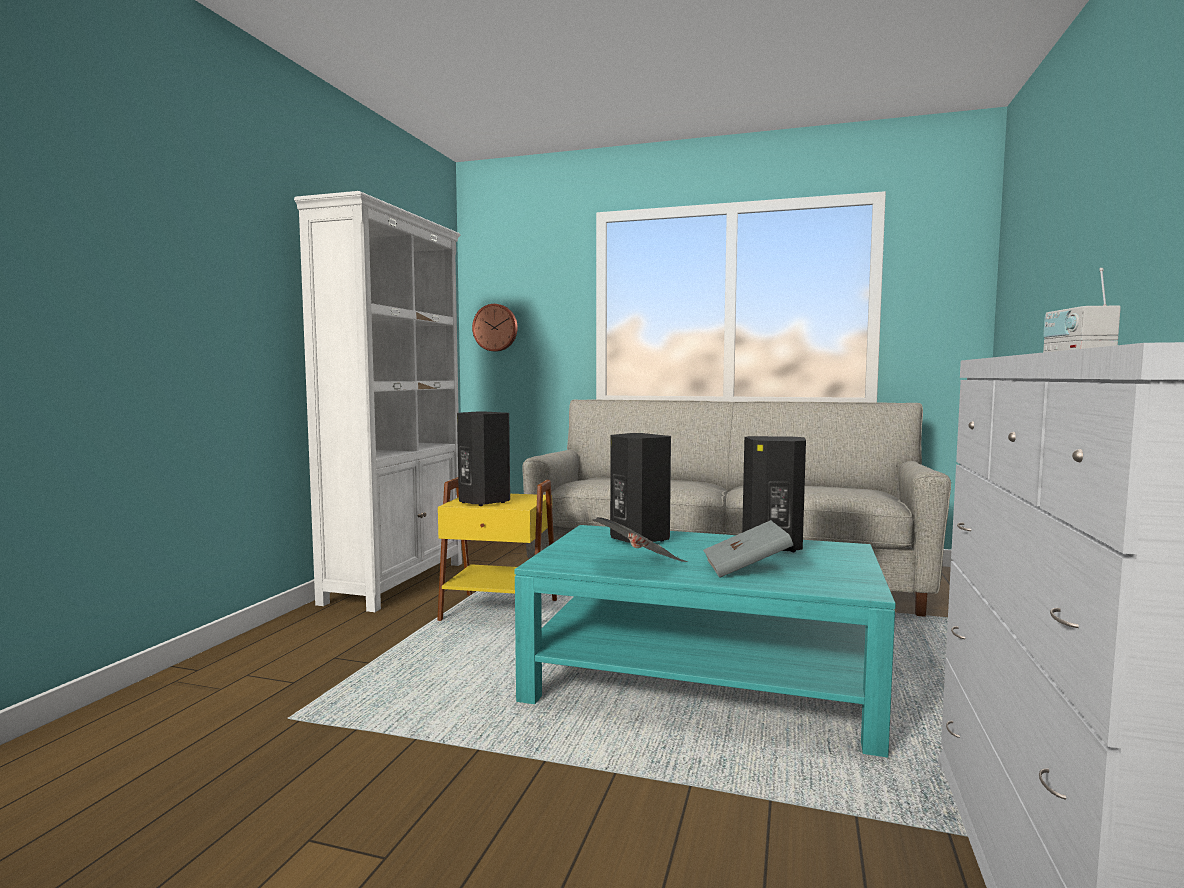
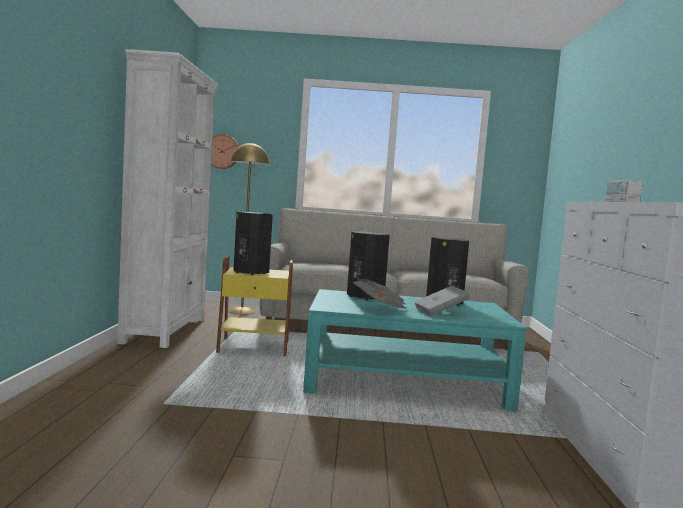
camera: 15 degrees left, 0 degrees up
none -> yellow floor lamp [228,142,269,315]

